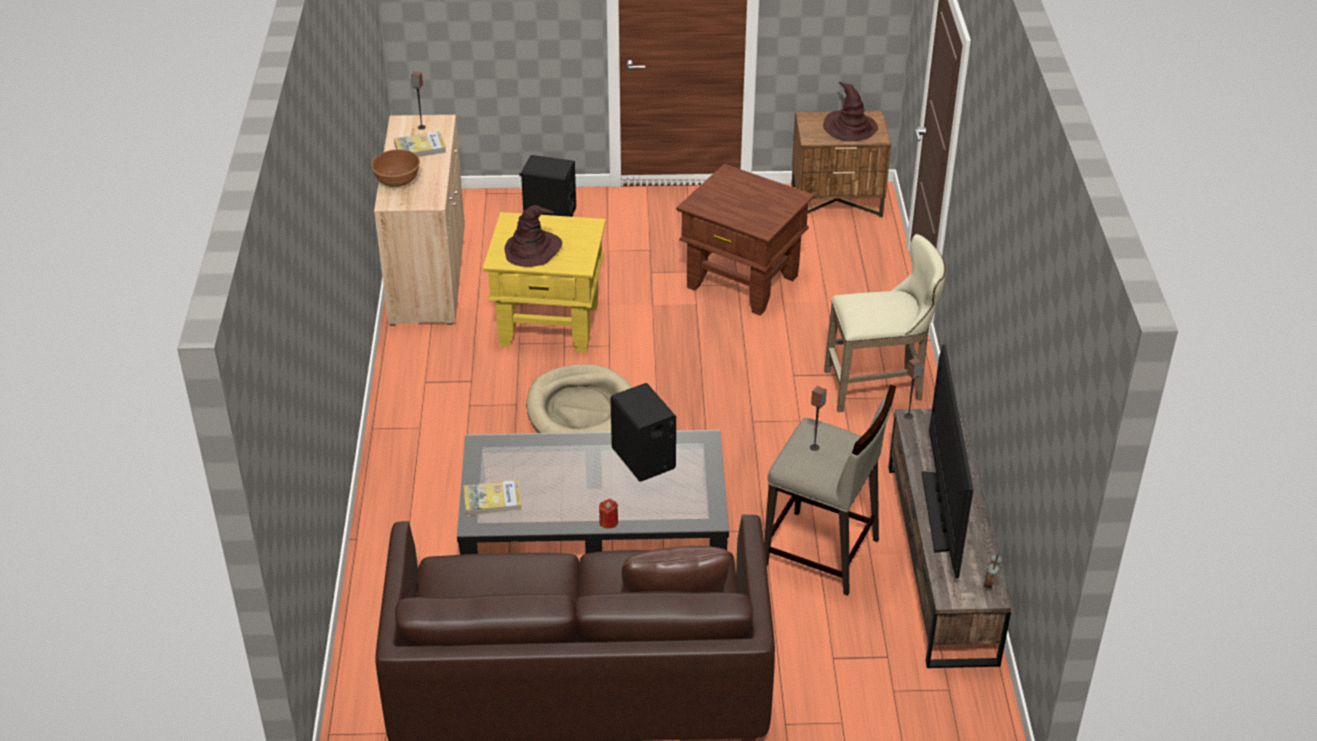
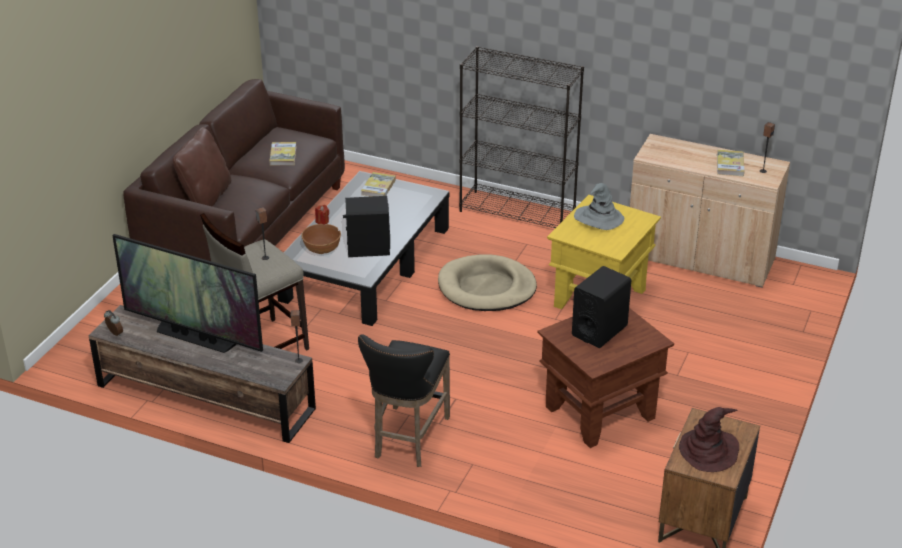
camera: 115 degrees right, 5 degrees down
brown bowl [371,149,420,187] -> brown bowl moved to [301,224,341,254]
brown hat [504,205,562,267] -> grey hat [574,183,624,230]
black speaker [519,155,576,217] -> black speaker moved to [572,266,631,348]
beige stool [824,234,946,412] -> black stool [358,335,450,467]
none -> book [269,142,296,166]
none -> black bookcase [459,46,584,228]

